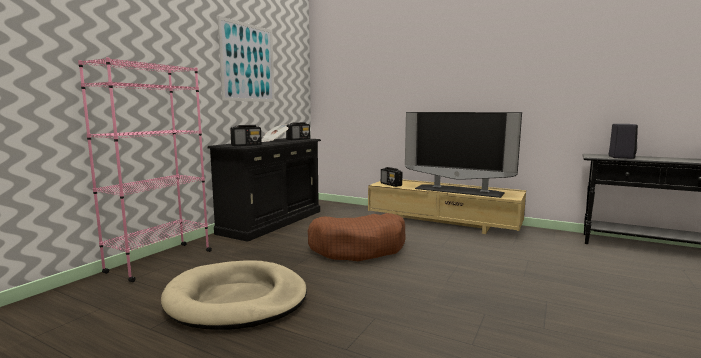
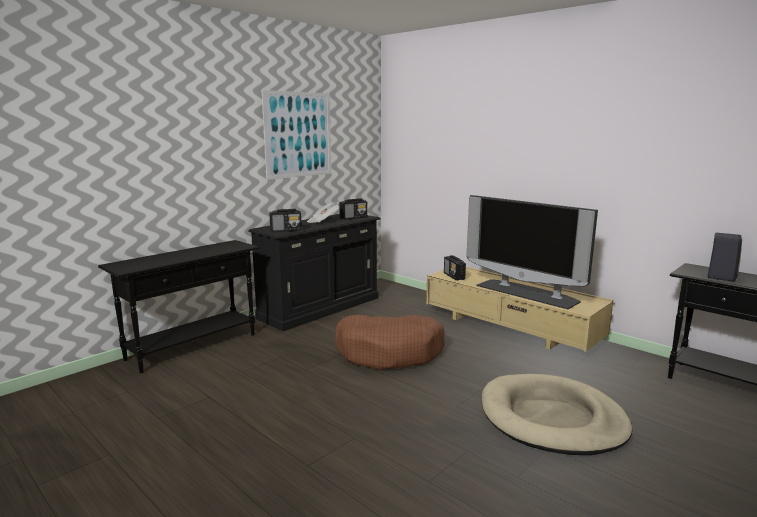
camera: 15 degrees right, 5 degrees up
pink bookcase [78,57,212,282] -> black console table [98,240,260,373]
beige dog bed [161,260,307,330] -> beige dog bed moved to [482,374,632,455]

